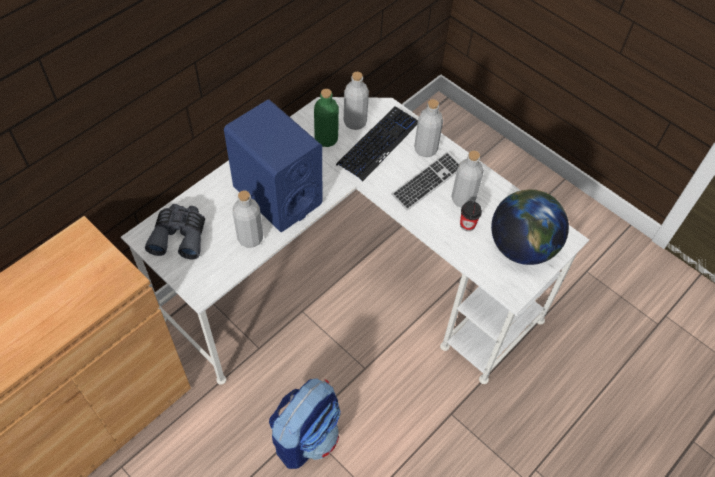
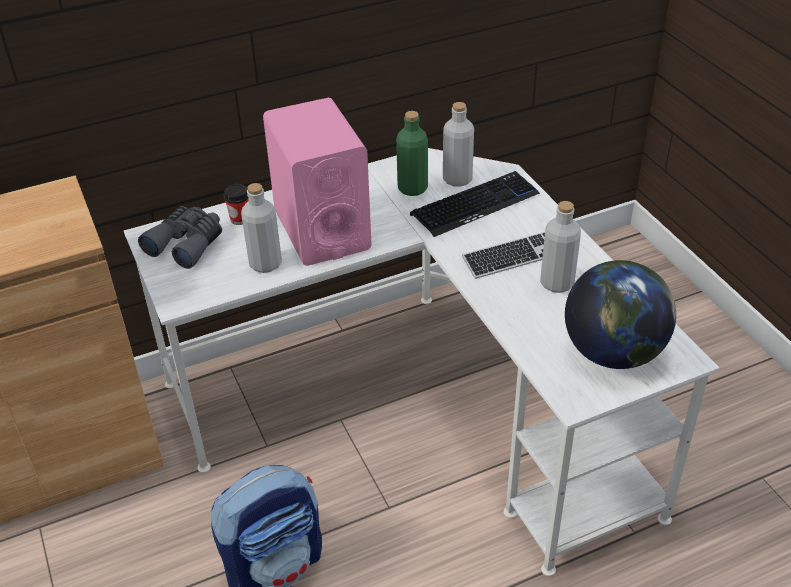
camera: 25 degrees right, 15 degrees down
blue speaker [224,100,323,232] -> pink speaker [263,98,372,266]
grey bottle [414,99,443,157] -> none
cup [460,201,482,231] -> cup moved to [224,184,249,225]

